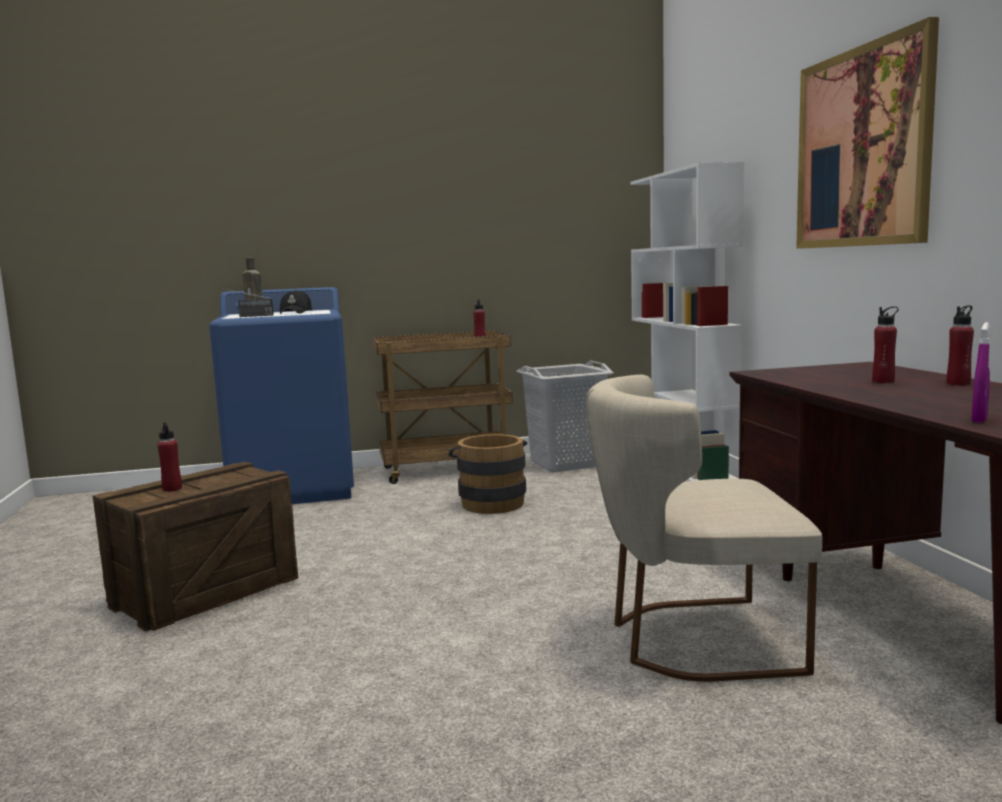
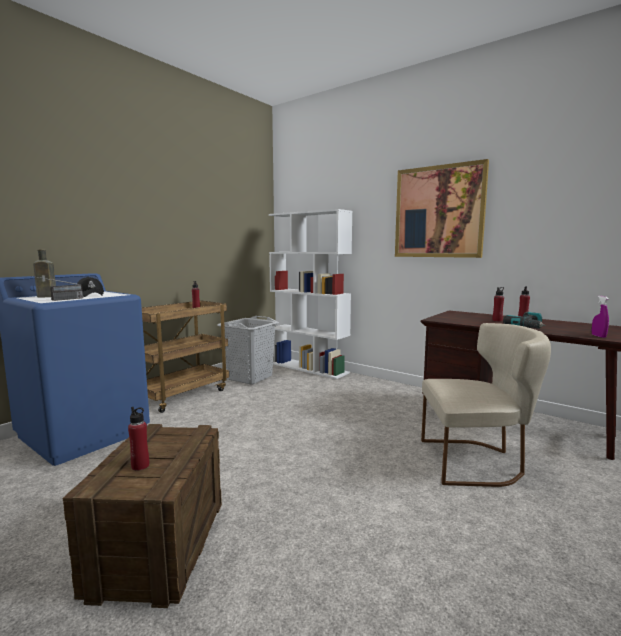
camera: 40 degrees left, 0 degrees up
brown bucket [448,434,528,514] -> none
beige chair [586,375,822,682] -> beige chair turned 135 degrees counterclockwise [421,323,551,487]
none -> power drill [503,312,546,329]

